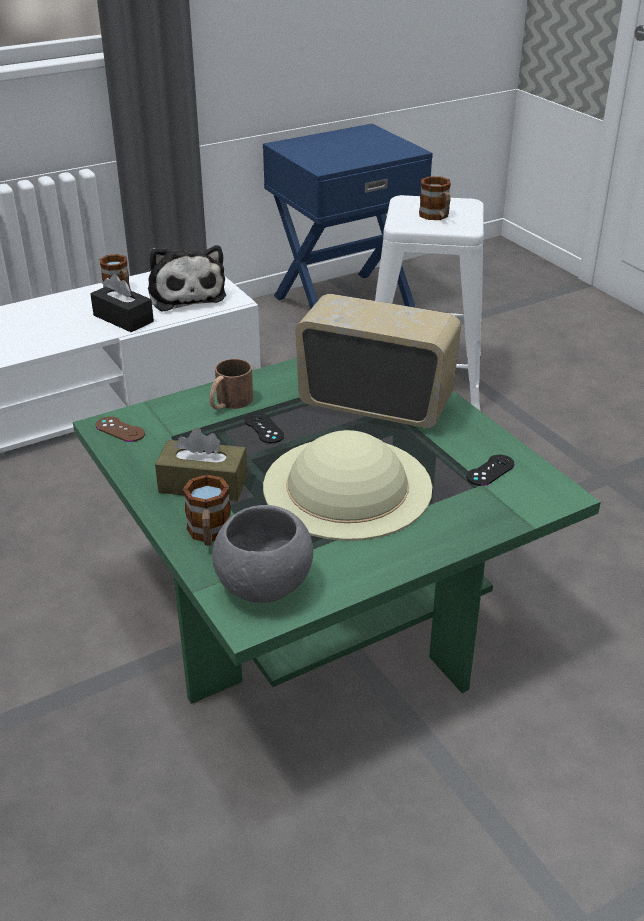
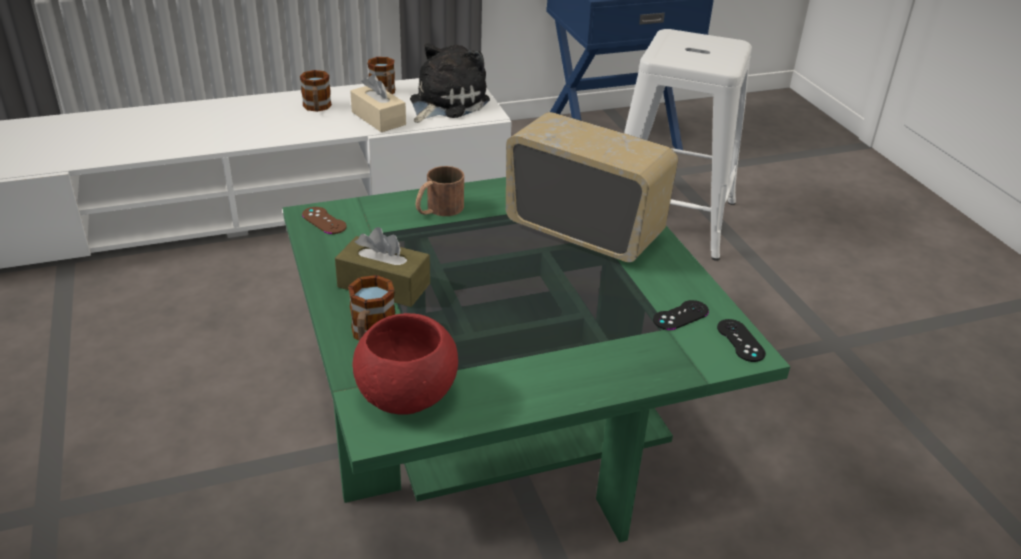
camera: 10 degrees right, 0 degrees up
black tissue box [90,274,154,332] -> beige tissue box [350,74,406,132]
plush toy [148,245,226,311] -> plush toy turned 135 degrees counterclockwise [410,44,490,123]
grey bowl [212,505,313,603] -> red bowl [352,313,458,415]
black game controller [245,413,284,443] -> black game controller moved to [717,319,766,362]
beige hat [263,430,432,541] -> none
mug [419,176,451,220] -> mug moved to [300,70,332,112]

